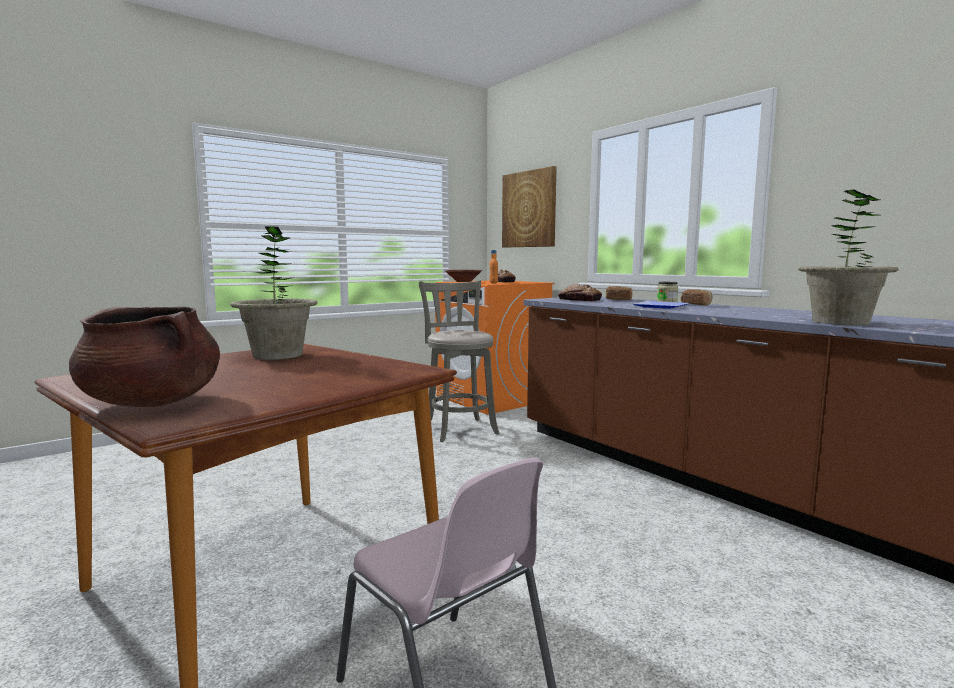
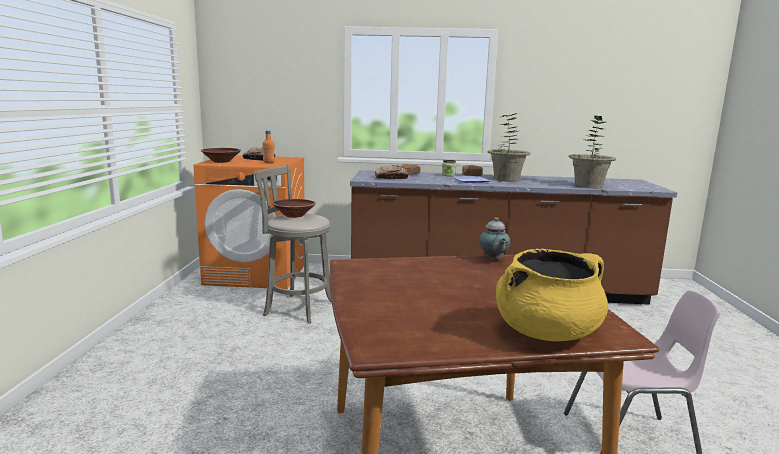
camera: 50 degrees left, 5 degrees up
brown cooking pot [69,307,220,407] -> yellow cooking pot [496,249,608,341]
potted plant [230,226,317,360] -> potted plant moved to [488,113,531,181]
picture [502,166,557,247] -> none
none -> brown bowl [272,199,316,218]
none -> teapot [479,217,510,261]

